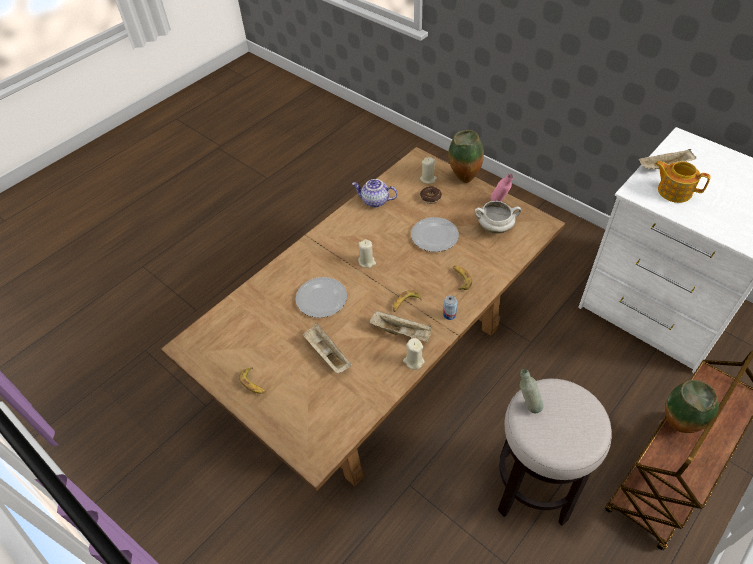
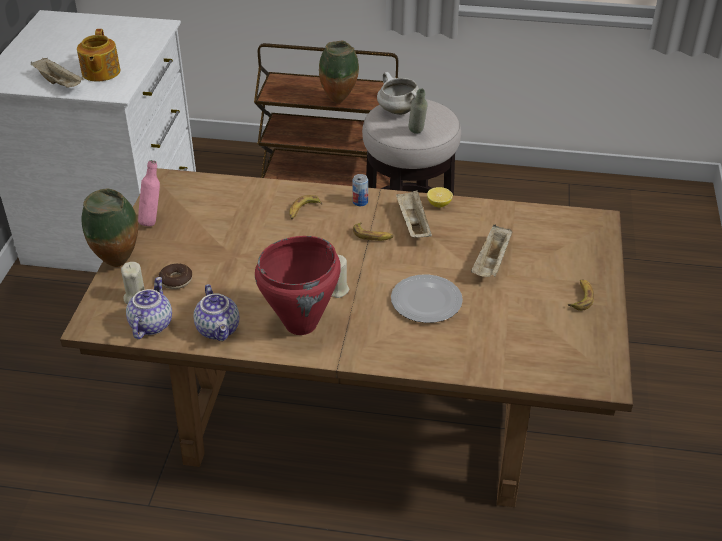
camera: 125 degrees left, 10 degrees down
beige candle [403,338,425,370] -> lemon [427,187,453,207]
plate [411,217,459,252] -> none
white cooking pot [474,201,521,234] -> white cooking pot moved to [377,72,419,115]
none -> teapot [126,277,172,339]
none -> red cooking pot [255,236,341,335]

